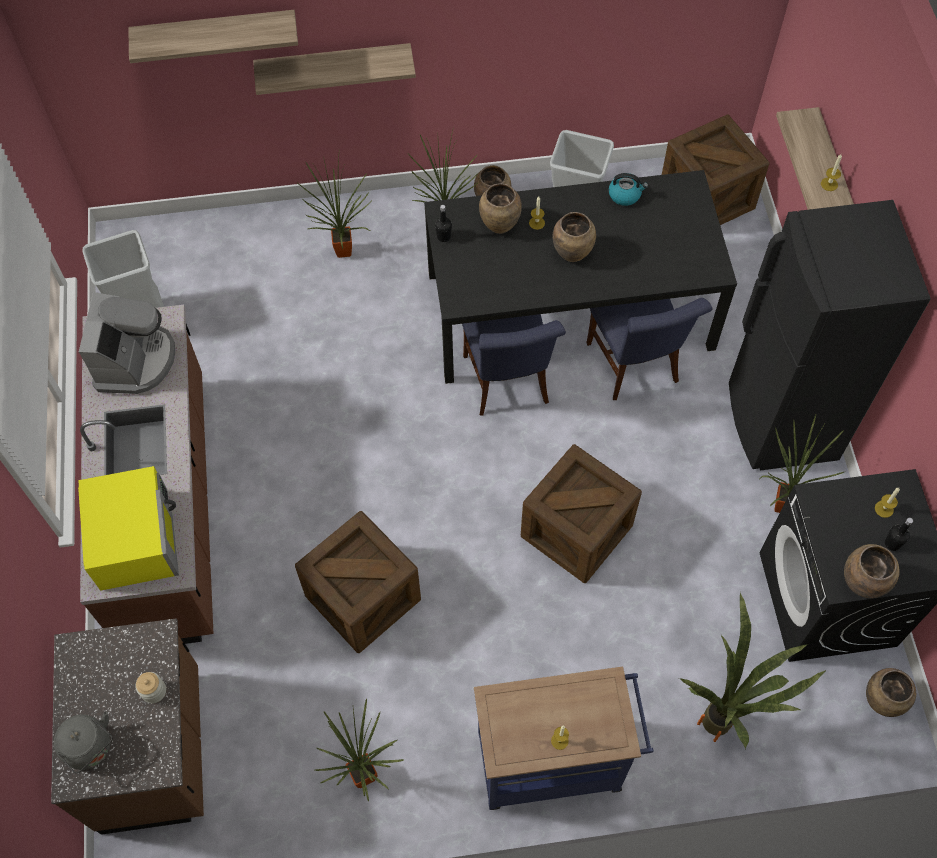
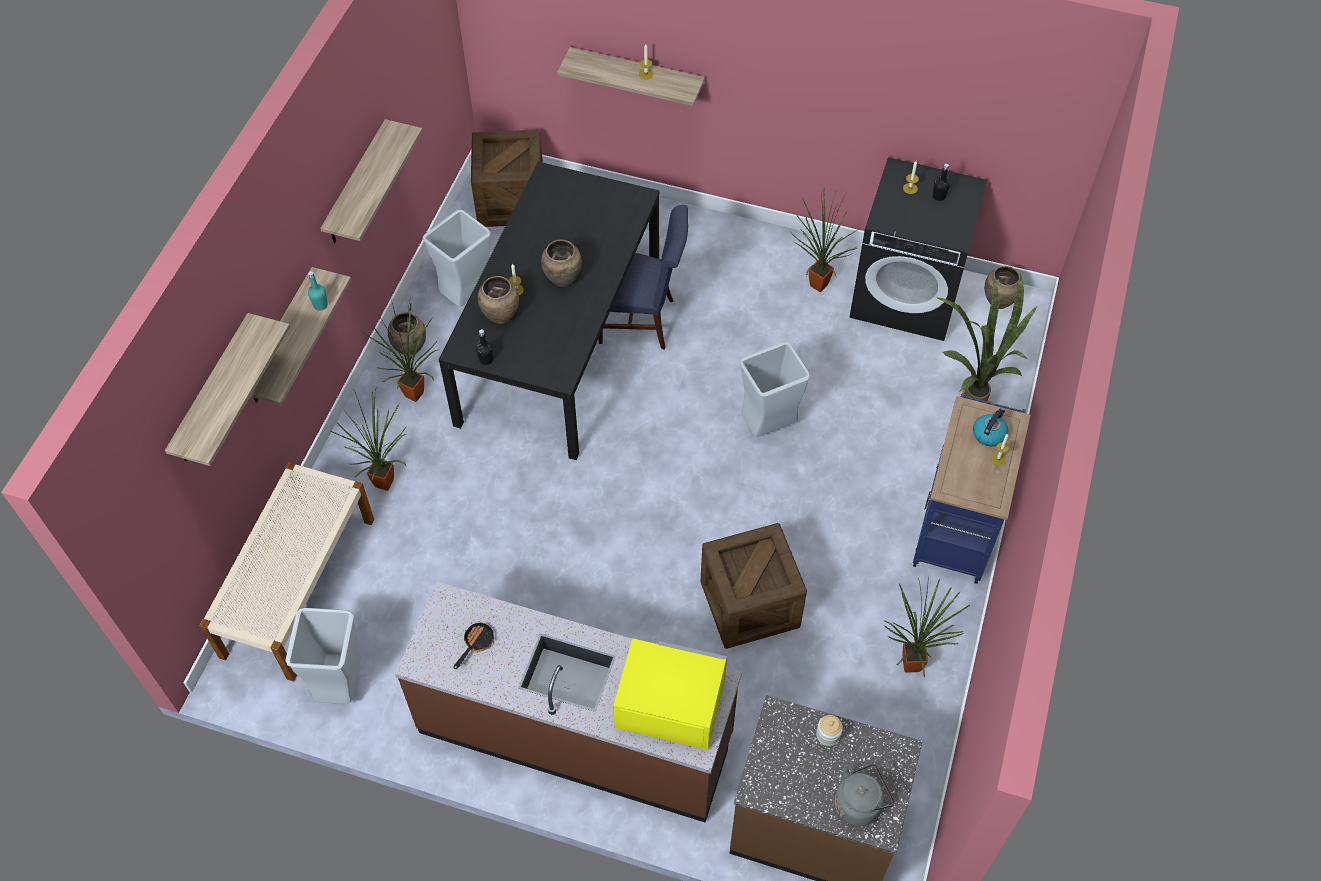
camera: 65 degrees left, 5 degrees down
coffee machine [79,292,175,394] -> frying pan [454,621,494,669]
blue chair [462,314,566,416] -> none
crate [521,444,642,583] -> grey trash can [740,342,810,437]
kettle [609,173,648,206] -> kettle moved to [973,408,1008,446]
black fridge [729,200,931,471] -> none
brown vase [844,544,900,598] -> none
none -> beige bench [200,462,374,682]
none -> turquoise bottle [308,271,328,311]
none -> shelf [320,119,423,243]

